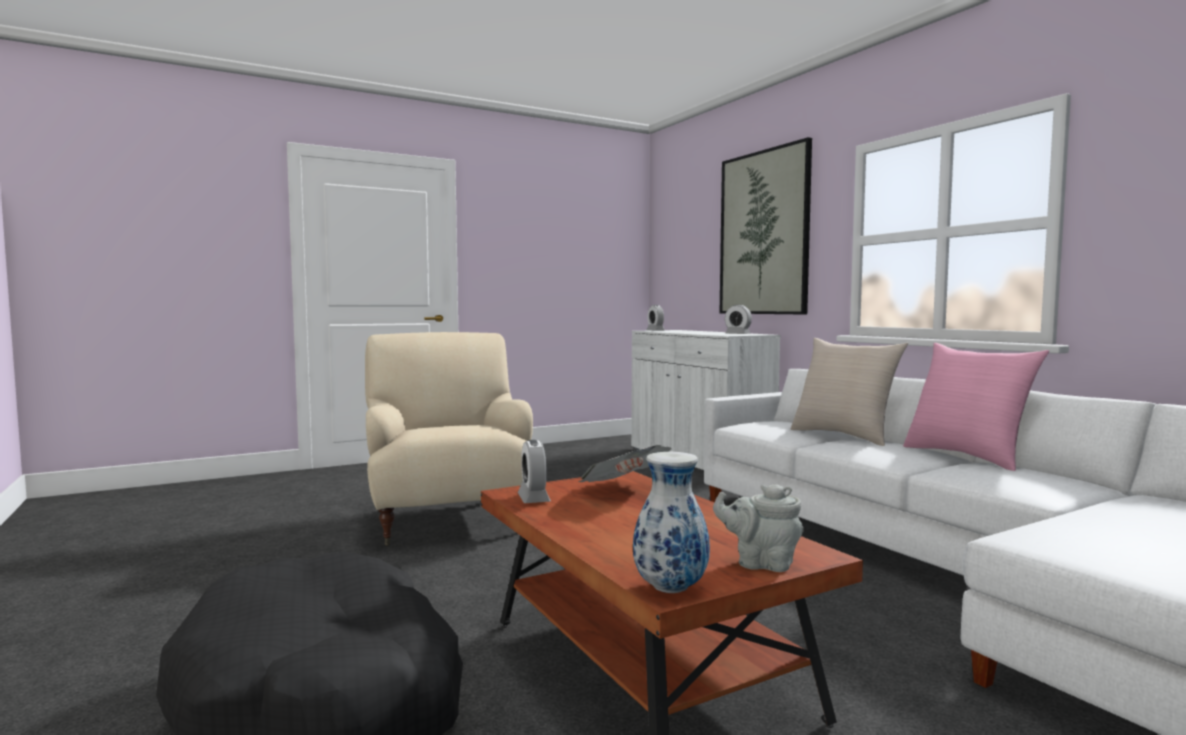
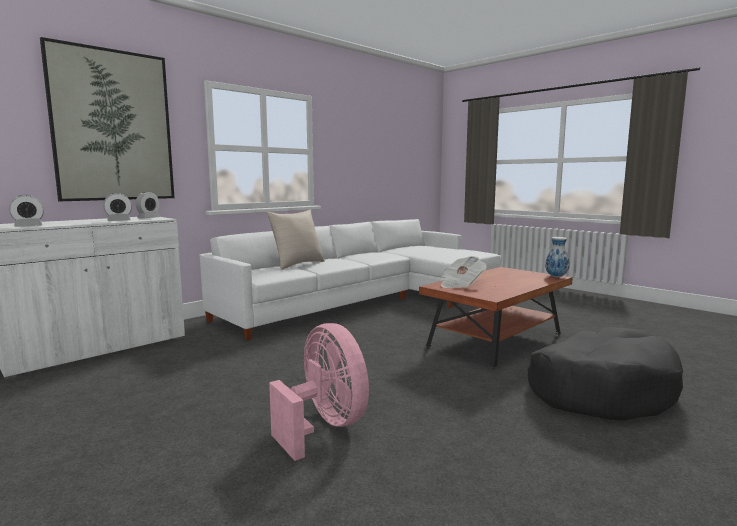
camera: 105 degrees left, 5 degrees up
beige armchair [365,332,533,547] -> pink fan [269,323,369,461]
alarm clock [518,440,551,503] -> alarm clock moved to [103,193,132,221]
grey teapot [713,484,803,572] -> none
pink pillow [903,343,1049,471] -> none

